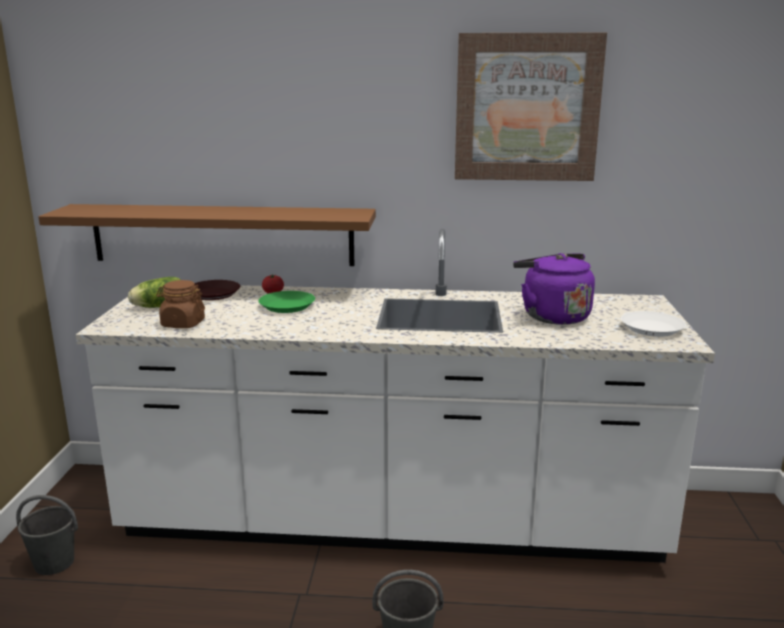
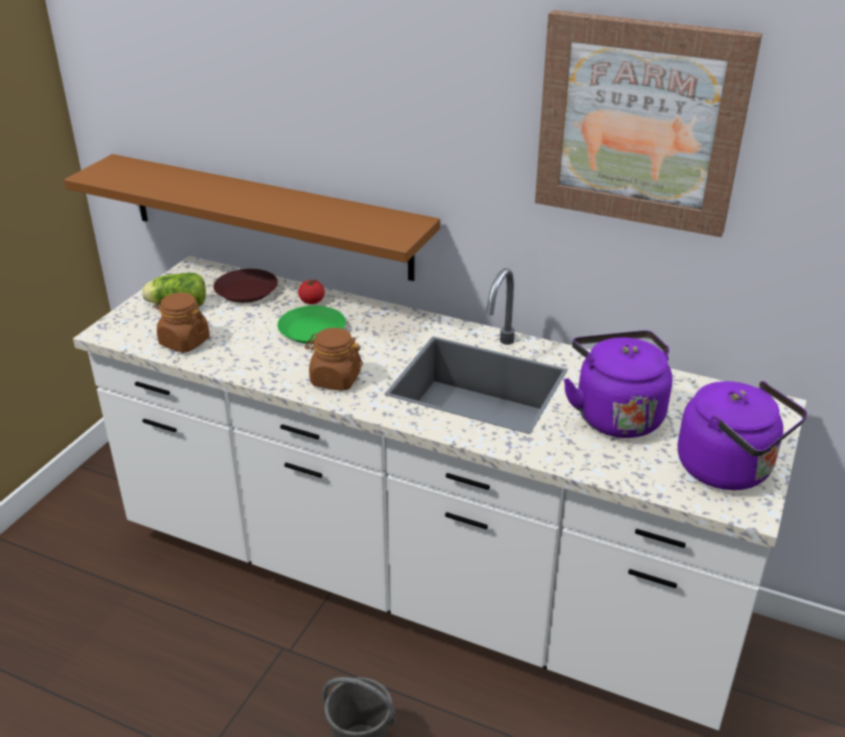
camera: 20 degrees right, 15 degrees up
grey bucket [16,495,78,575] -> none
white plate [621,311,686,337] -> purple kettle [678,381,807,490]
none -> brown jar [305,328,363,391]

